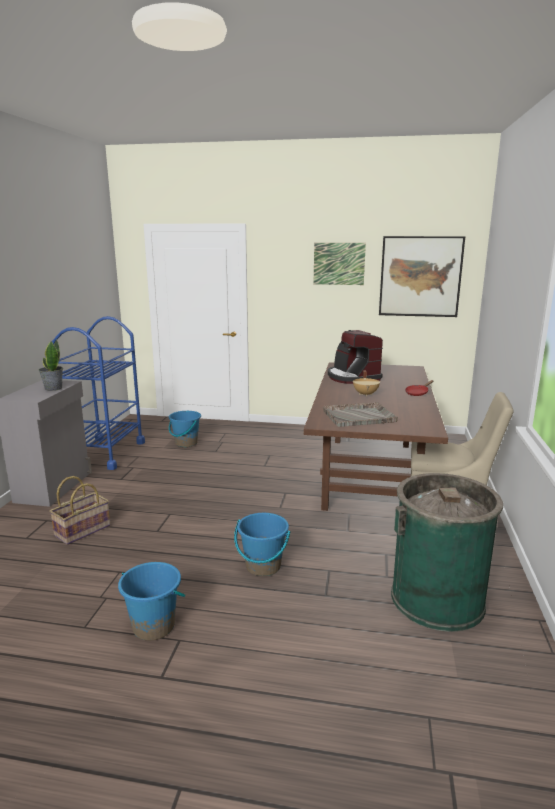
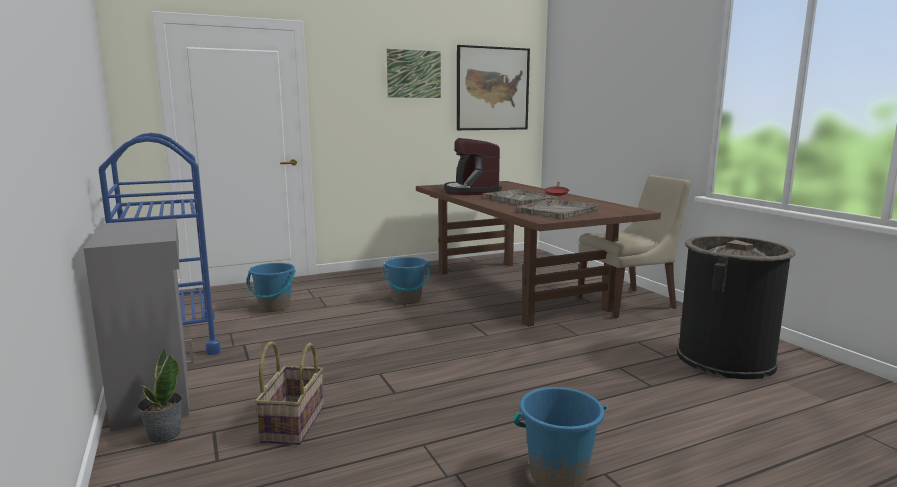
camera: 35 degrees left, 5 degrees down
potted plant [39,340,63,391] -> potted plant moved to [137,348,183,443]
blue bucket [234,513,291,576] -> blue bucket moved to [383,257,430,304]
coffee machine [328,330,383,384] -> coffee machine turned 45 degrees clockwise [444,138,502,195]
beige cooking pot [353,370,380,396] -> grey tray [482,189,558,205]
green trash can [391,473,503,632] -> black trash can [677,236,795,379]

